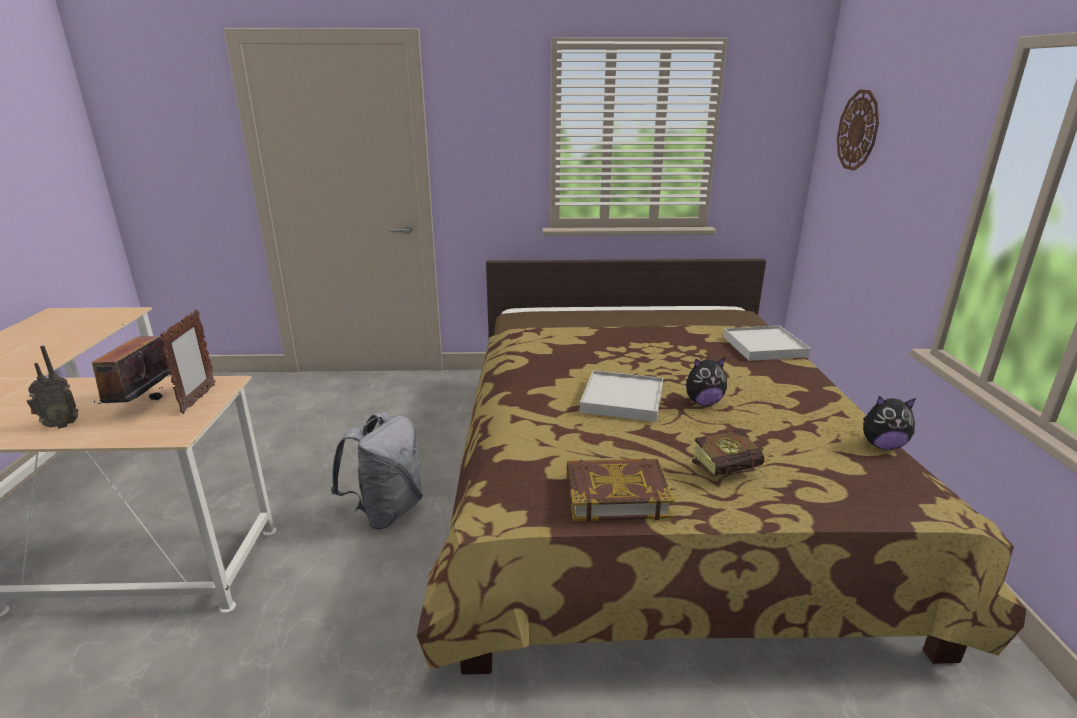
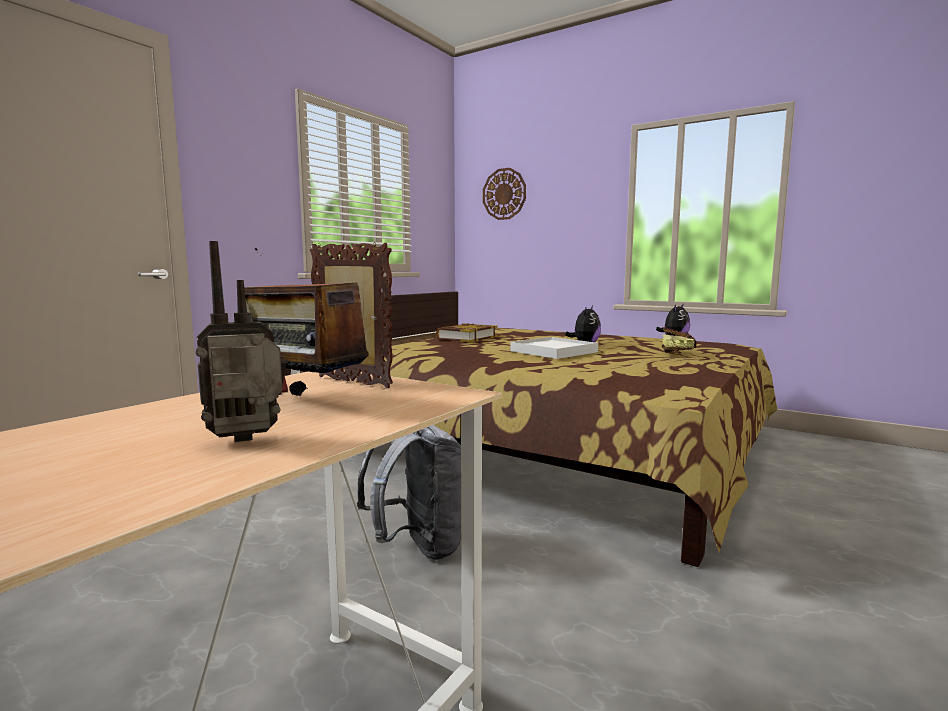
camera: 55 degrees left, 15 degrees down
radio [27,345,78,429] -> radio turned 120 degrees counterclockwise [196,241,288,442]
book [567,458,675,522] -> book moved to [436,323,498,342]
white tray [723,326,811,361] -> none

